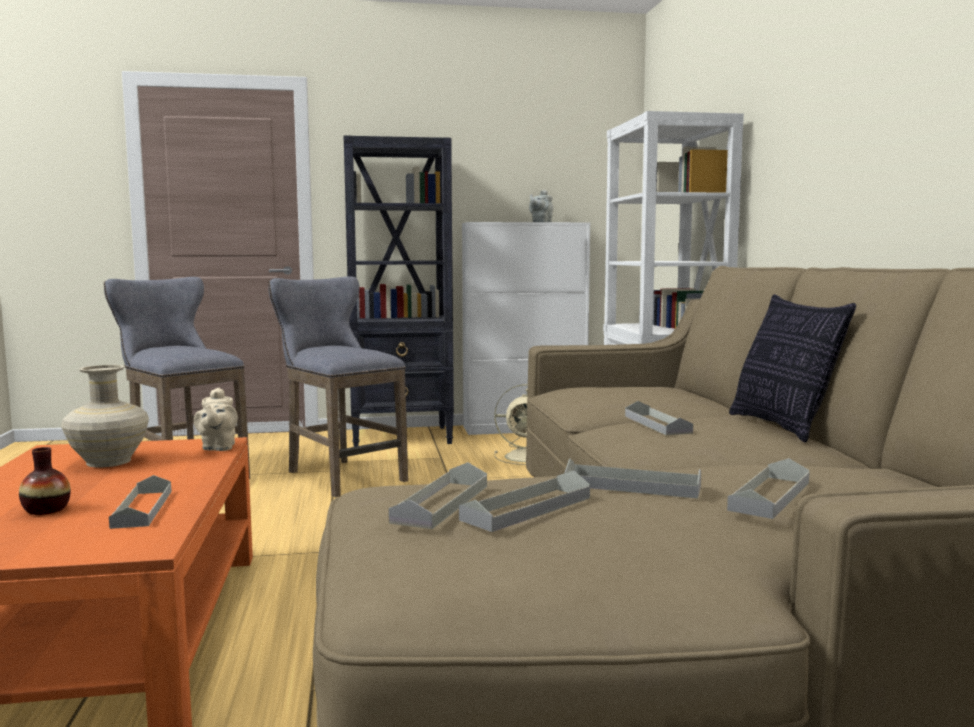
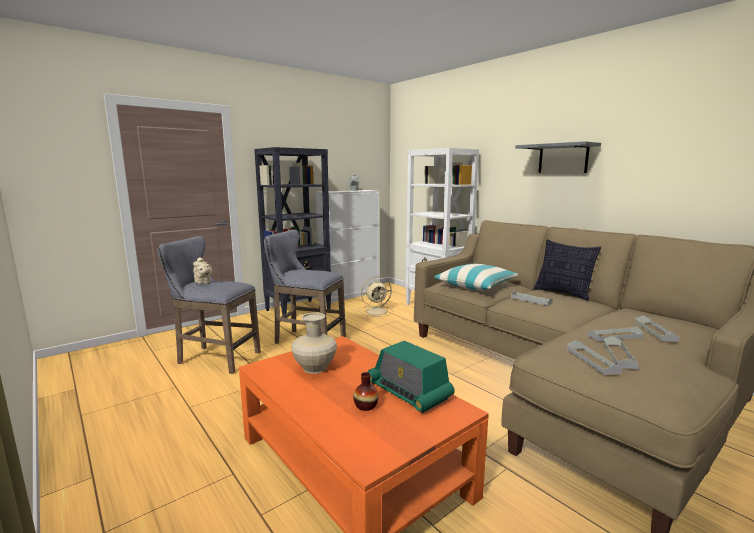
camera: 30 degrees left, 5 degrees up
grey tray [109,475,172,529] -> radio [368,341,455,413]
beige teapot [194,388,238,451] -> beige teapot moved to [193,258,212,284]
none -> pillow [434,264,518,290]
none -> grey shelf [515,141,601,173]

